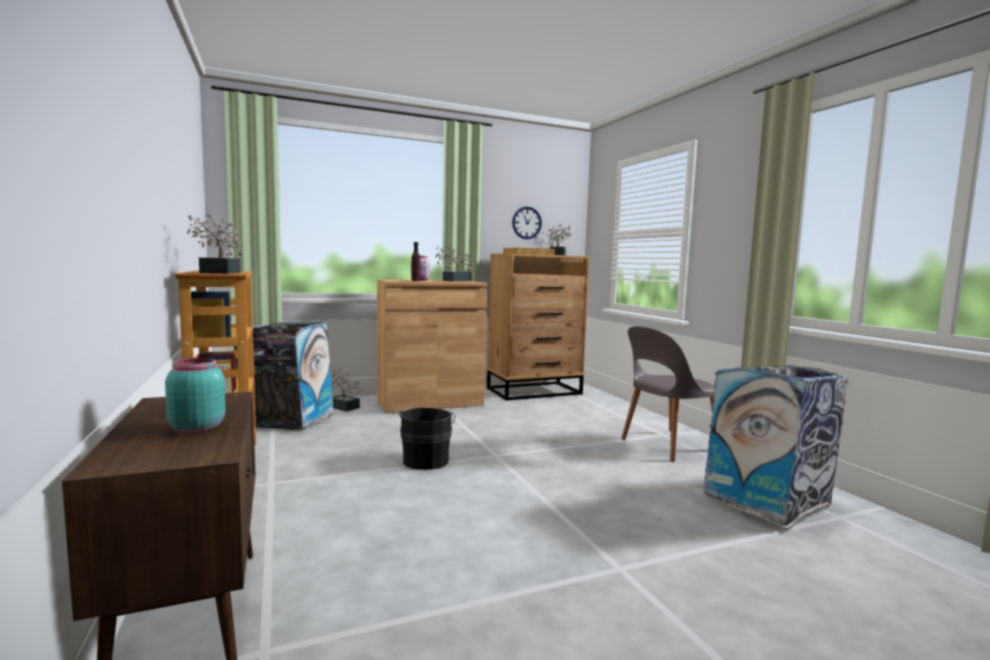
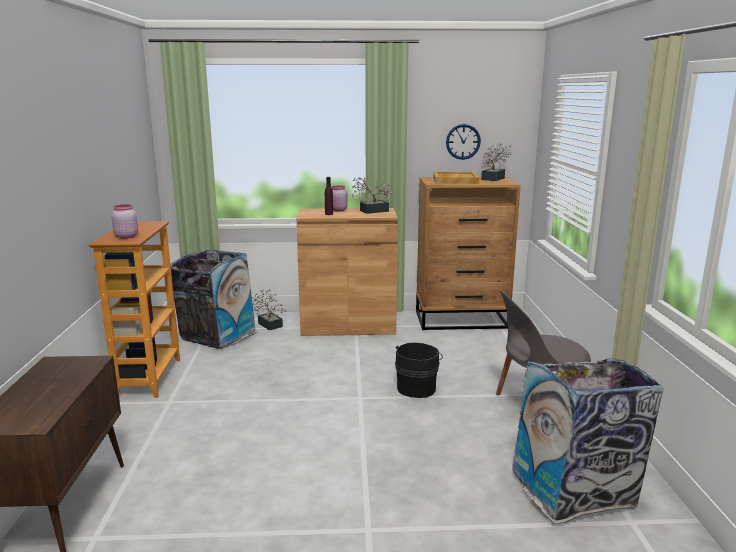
camera: 20 degrees right, 10 degrees up
turquoise jar [165,358,225,433] -> none
potted plant [187,213,242,274] -> pink jar [111,205,138,239]
black bucket [399,408,455,470] -> black bucket moved to [395,342,443,398]

